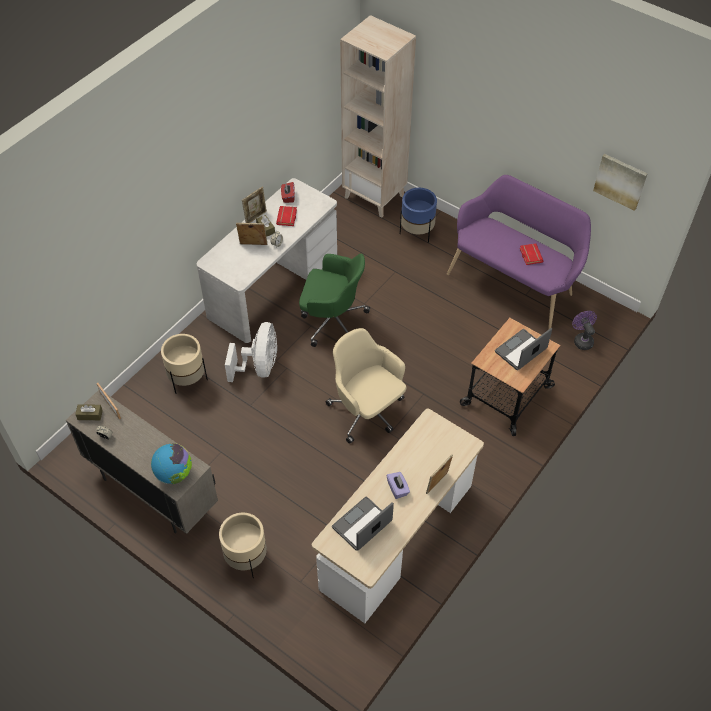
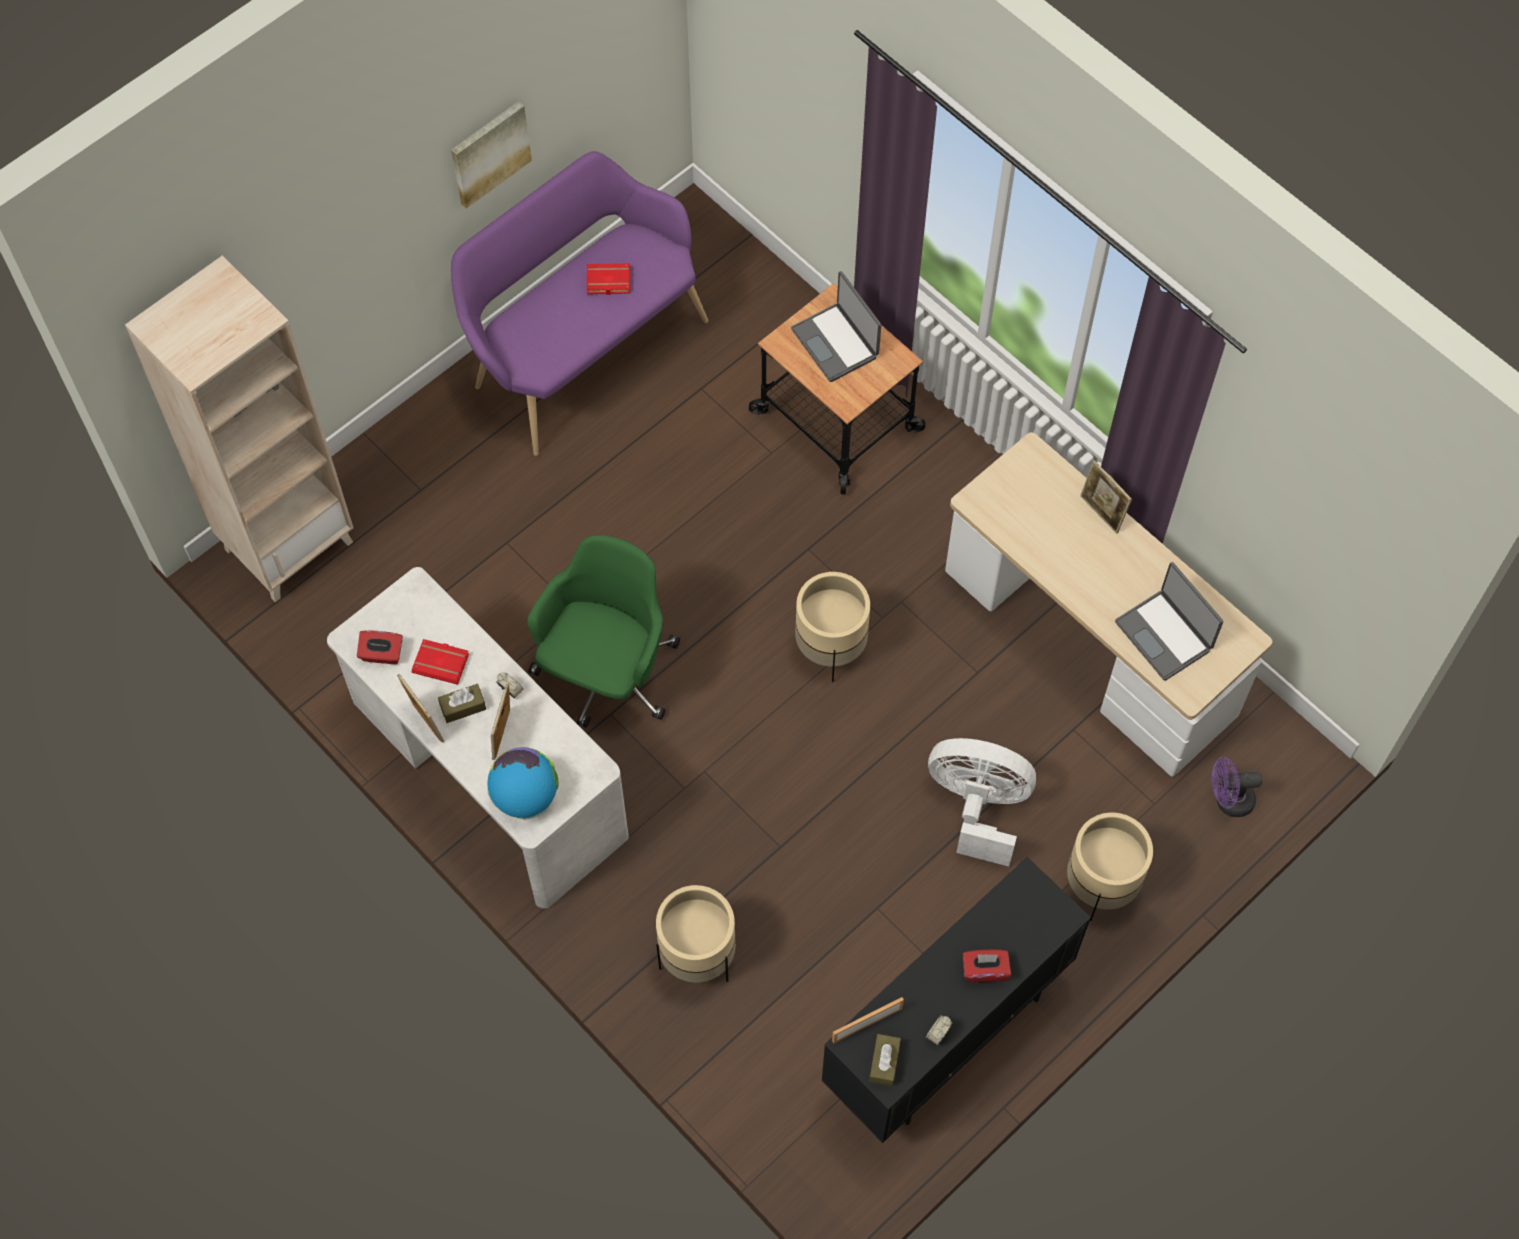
camera: 80 degrees left, 10 degrees up
beige cabinet [66,390,218,534] -> black cabinet [822,857,1091,1143]
globe [151,443,192,484] -> globe moved to [487,747,558,820]
white fan [225,322,277,382] -> white fan moved to [928,738,1036,867]
beige office chair [325,328,407,444] -> beige planter [795,572,870,682]
purple tissue box [386,472,410,499] -> none
blue planter [400,188,437,243] -> none
purple fan [572,311,597,350] -> purple fan moved to [1212,757,1262,817]
picture [593,154,648,211] -> picture moved to [451,101,532,208]
none -> red tissue box [963,950,1011,982]

